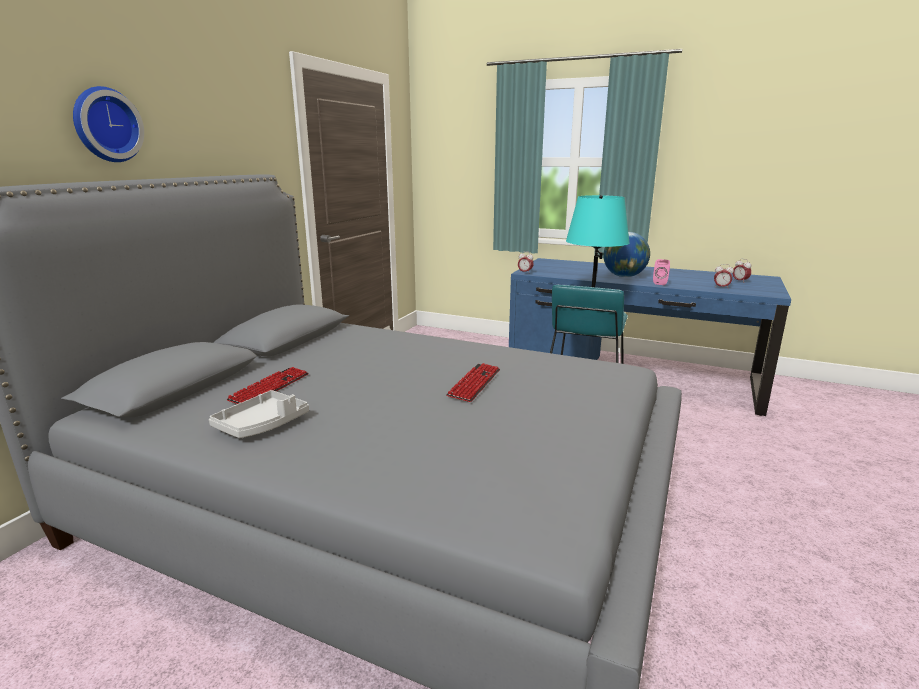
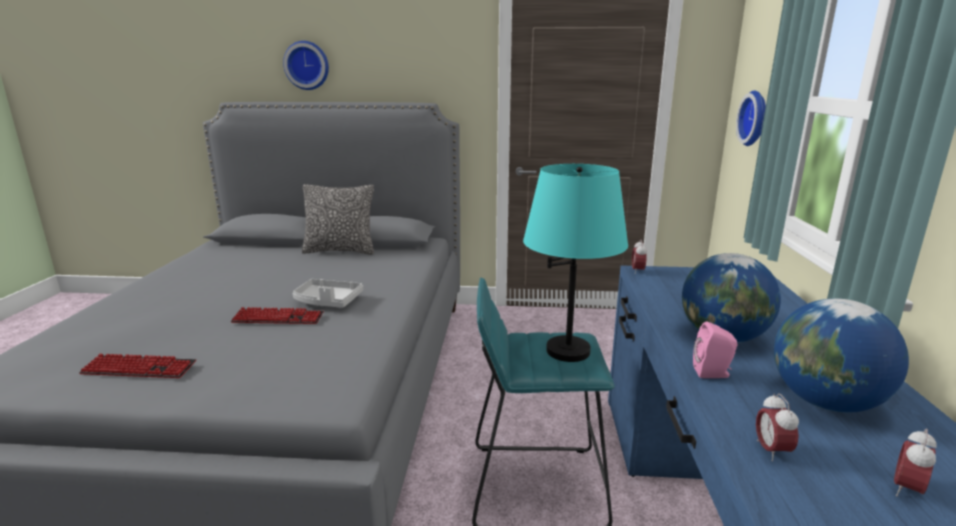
camera: 70 degrees right, 0 degrees up
grey tray [209,390,309,438] -> grey tray moved to [293,279,363,308]
keyboard [226,367,309,404] -> keyboard moved to [79,354,196,378]
none -> pillow [302,184,374,255]
none -> wall clock [736,90,766,146]
none -> globe [774,298,909,413]

